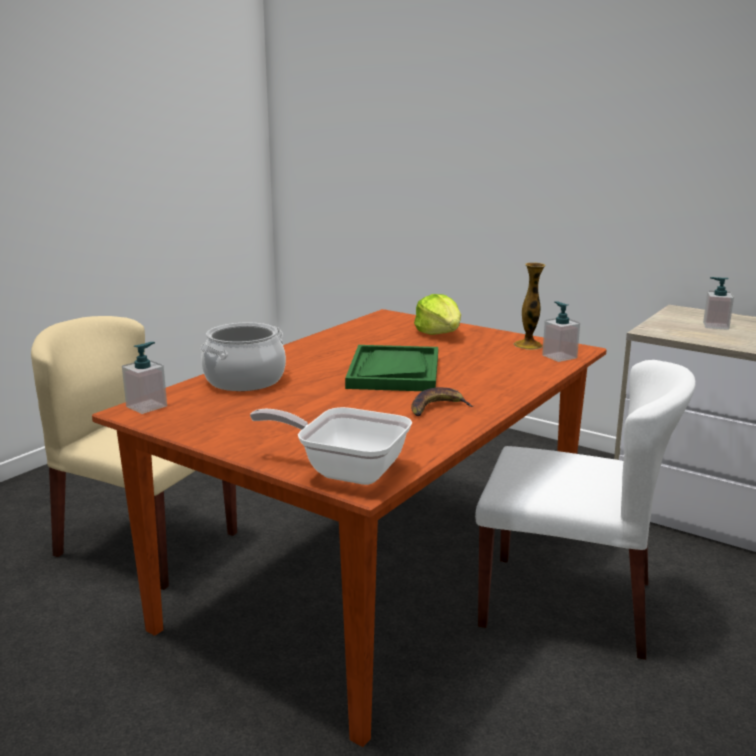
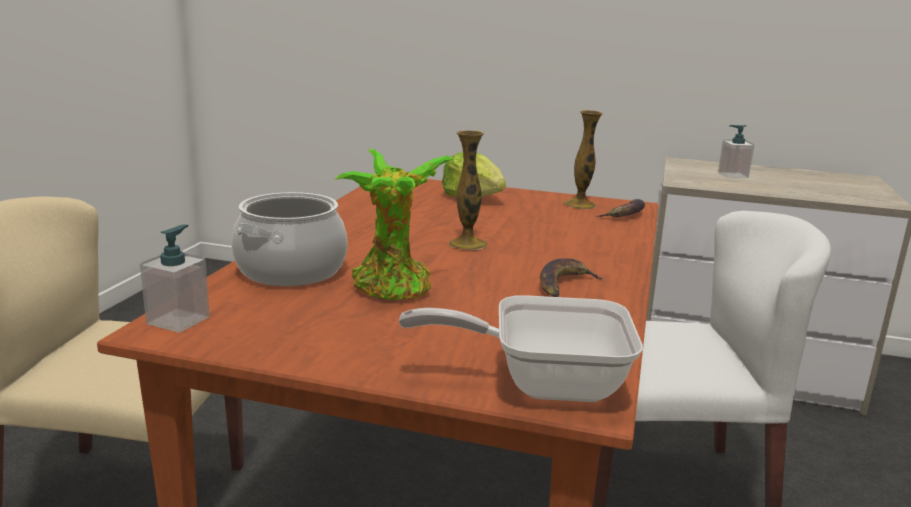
camera: 20 degrees left, 0 degrees up
green tray [345,345,438,391] -> vase [448,130,488,250]
soap dispenser [542,301,580,362] -> banana [595,199,645,217]
none -> potted plant [335,149,456,300]

